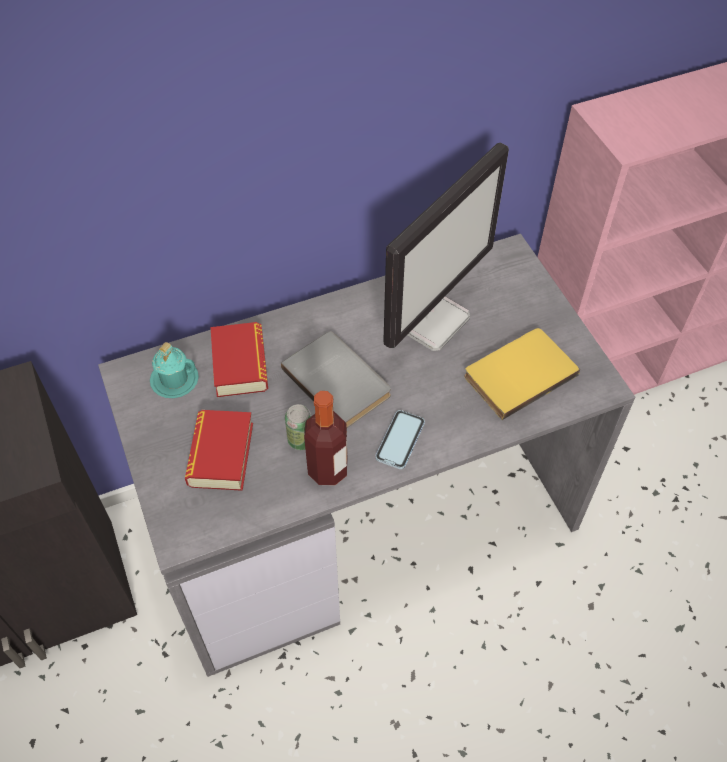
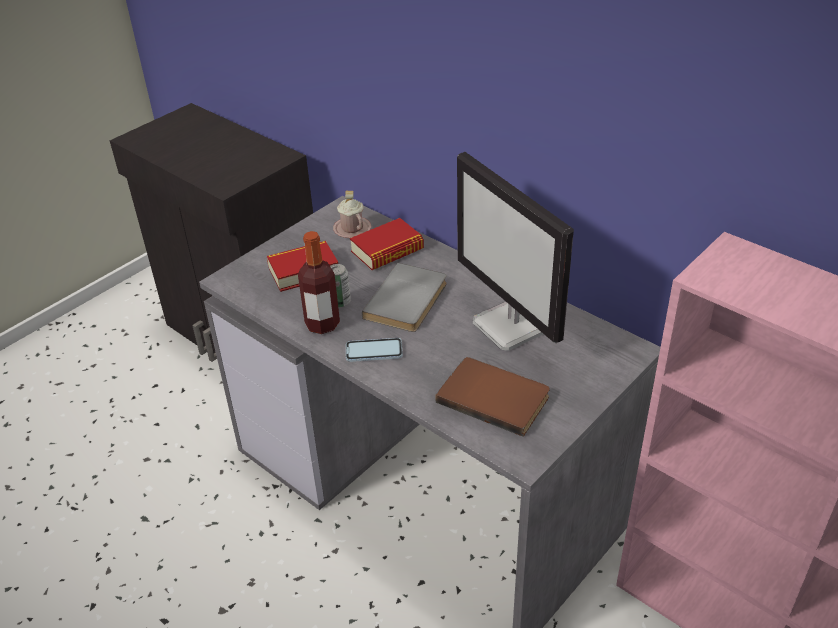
camera: 65 degrees right, 15 degrees down
turquoise mug [150,342,199,398] -> pink mug [333,191,371,238]
monitor [383,142,509,351] -> monitor turned 45 degrees clockwise [457,152,574,351]
yellow book [464,328,580,420] -> brown book [435,357,550,437]

